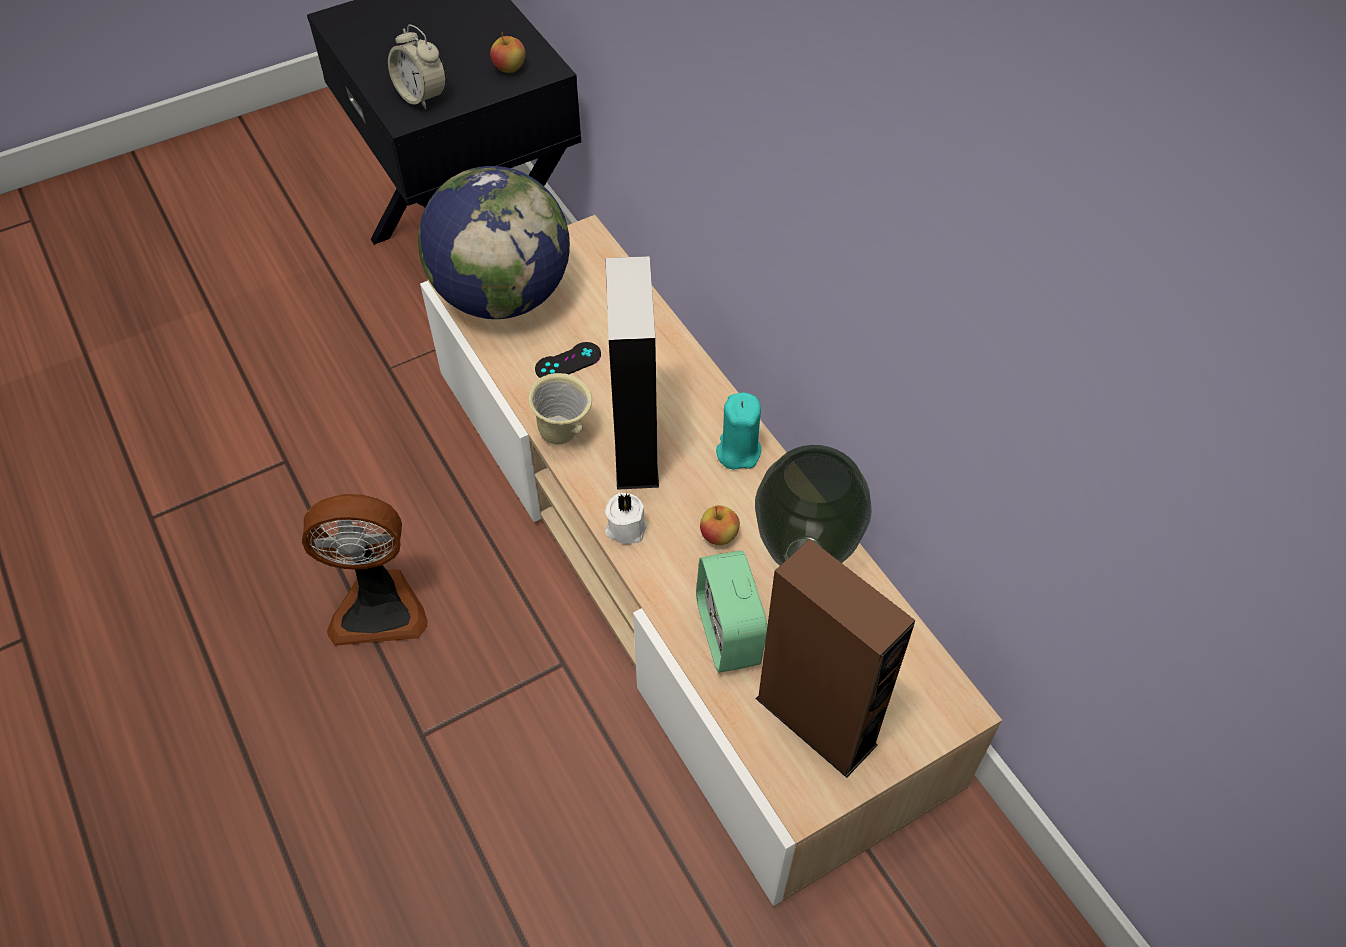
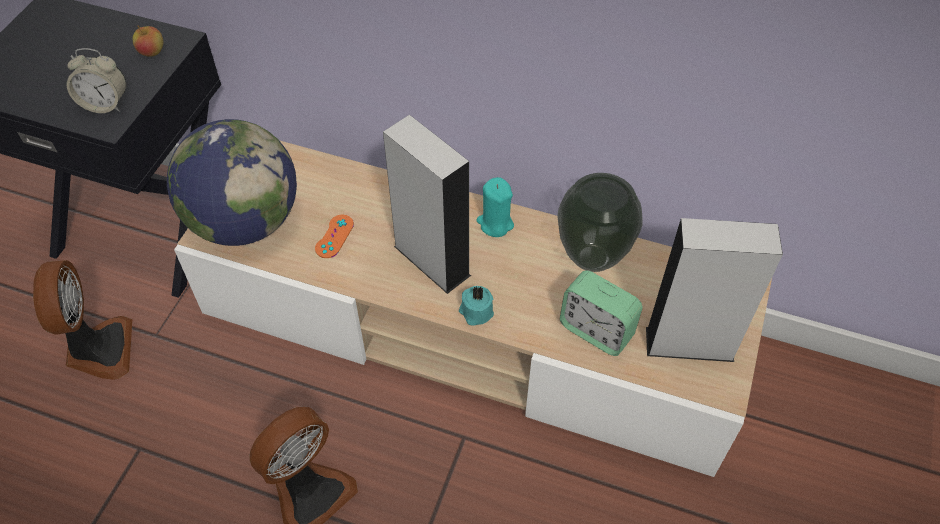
camera: 40 degrees left, 0 degrees up
beige mug [528,373,592,444] -> none
black game controller [535,342,601,378] -> orange game controller [315,215,354,258]
white candle [605,493,647,544] -> turquoise candle [459,286,494,325]
apple [700,505,740,545] -> none
brown speaker [755,539,915,778] -> grey speaker [646,218,783,362]
none -> fan [33,260,132,380]

